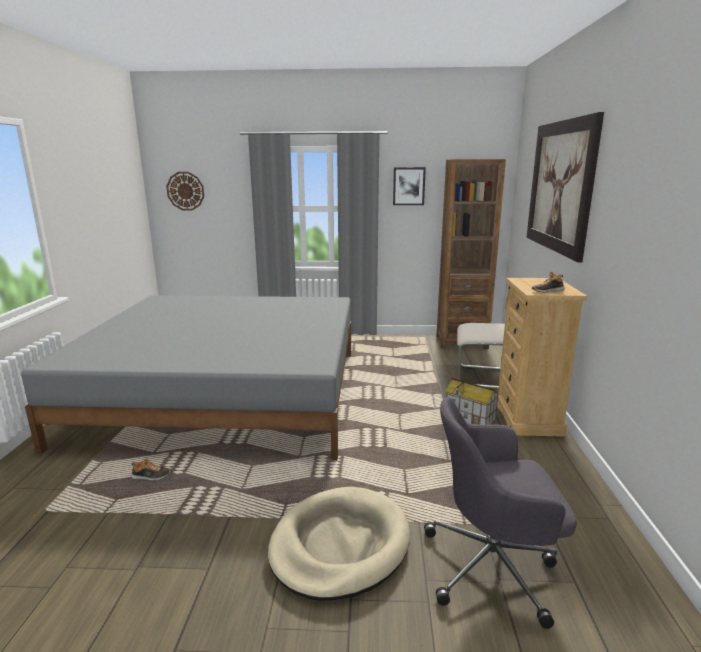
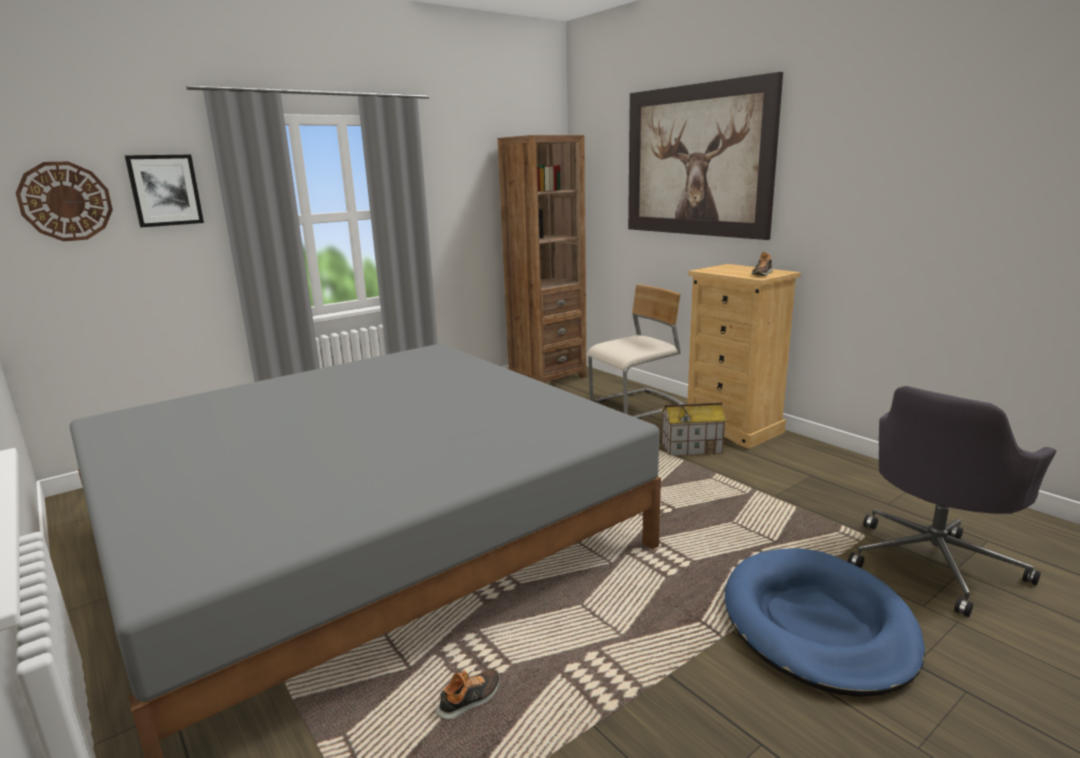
camera: 40 degrees left, 0 degrees up
beige dog bed [268,487,410,601] -> blue dog bed [725,548,925,697]
picture [393,167,426,205] -> picture moved to [125,155,204,227]

